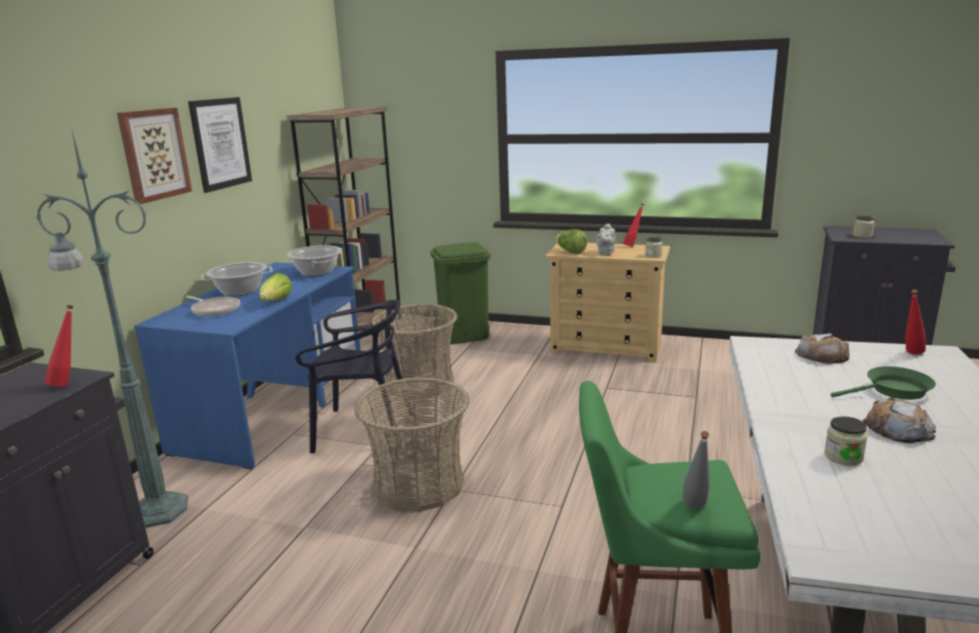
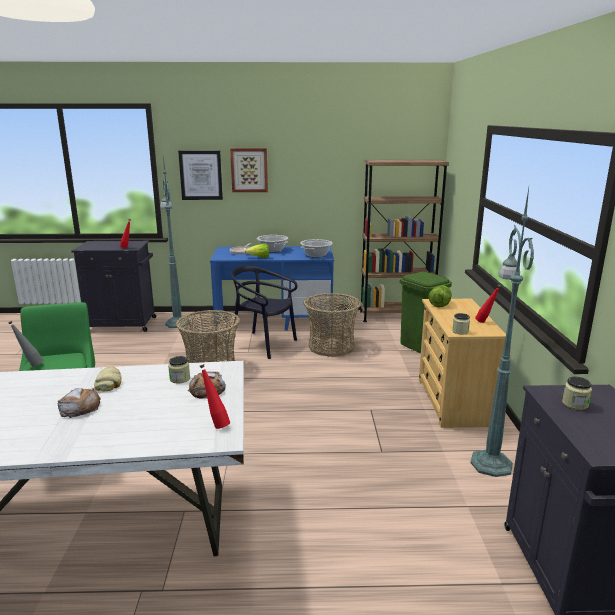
camera: 70 degrees right, 0 degrees up
picture [188,97,252,193] -> picture moved to [178,151,223,200]
black chair [295,300,412,453] -> black chair turned 135 degrees clockwise [231,265,298,359]
grey teapot [595,223,616,255] -> none
jar [824,416,868,466] -> jar moved to [168,356,190,383]
green frying pan [831,366,936,400] -> none
none -> bread [94,366,122,391]
none -> green floor lamp [471,188,534,477]

